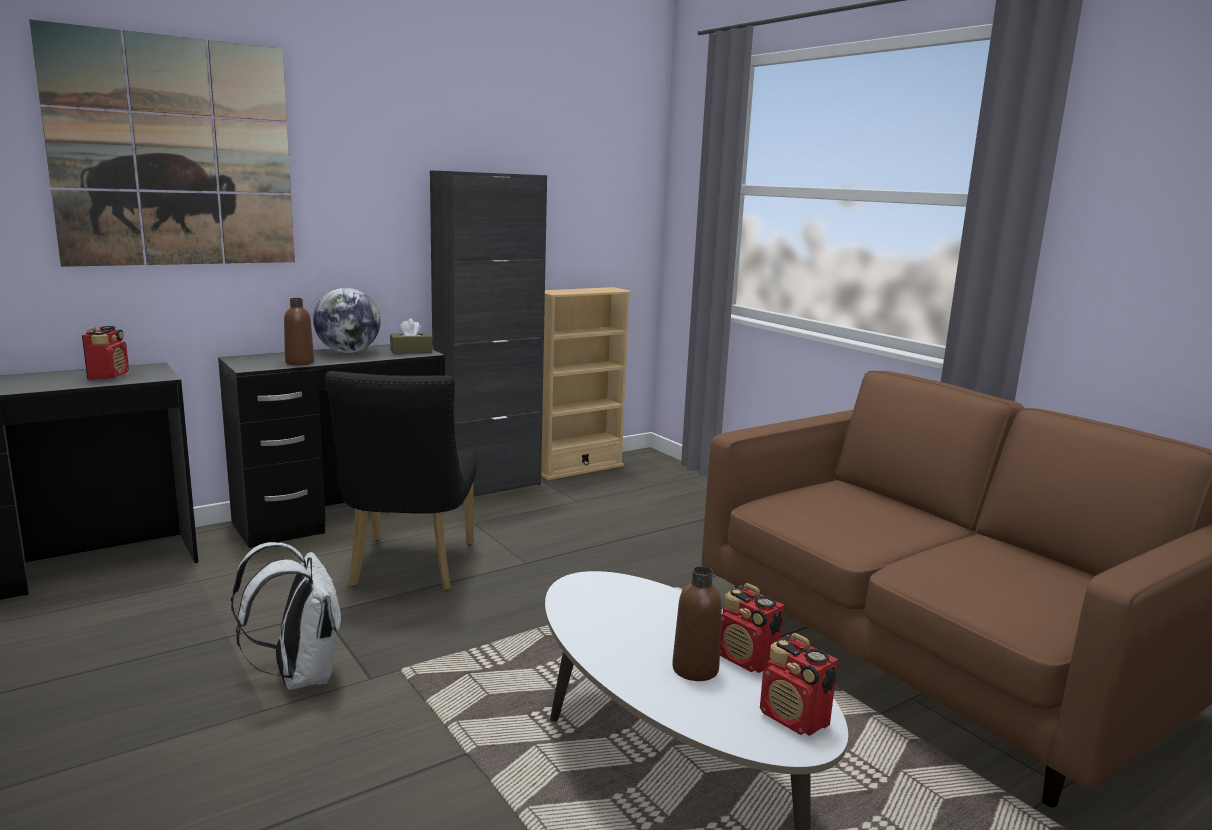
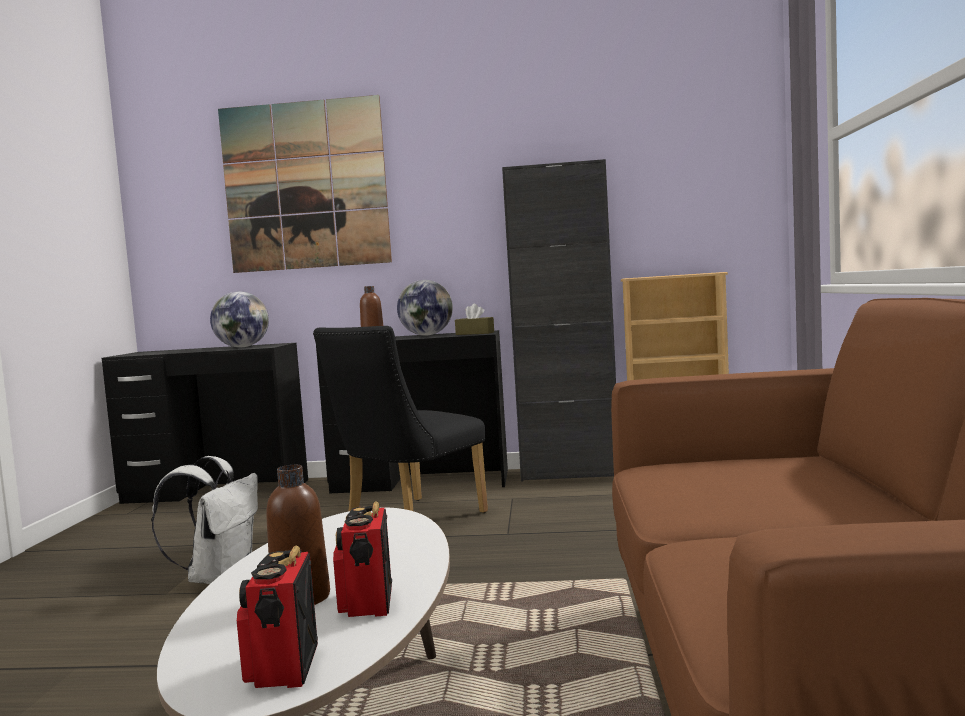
camera: 40 degrees right, 10 degrees down
radio [82,326,129,380] -> globe [210,292,269,347]

